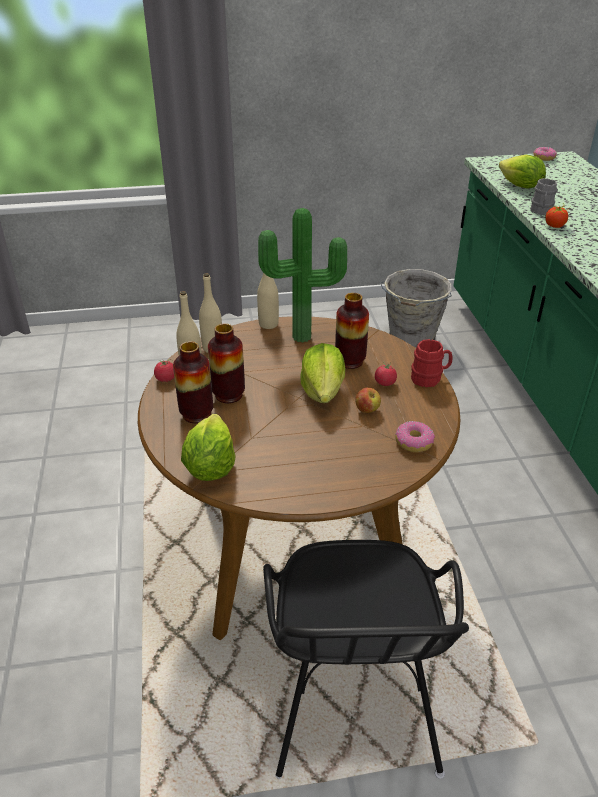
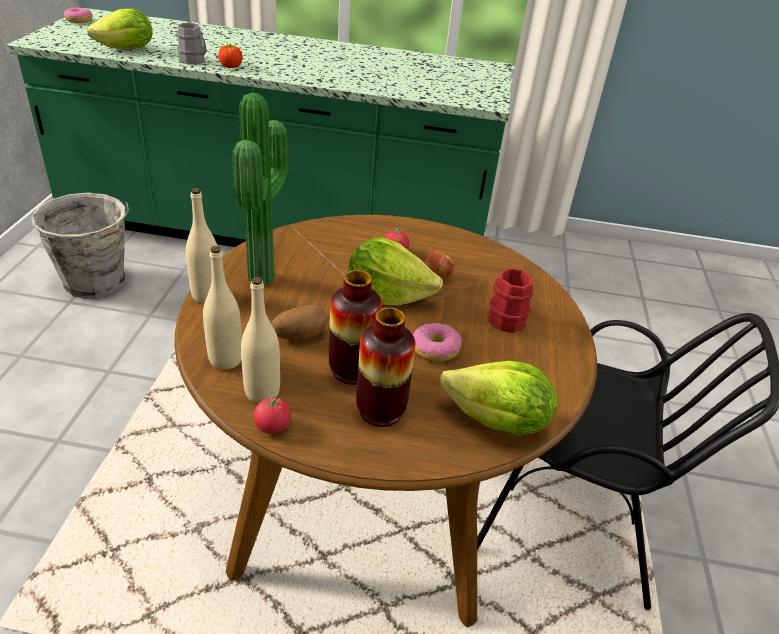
camera: 75 degrees left, 0 degrees up
vase [335,293,369,369] -> none
donut [395,421,435,452] -> donut moved to [413,323,462,362]
red mug [411,339,452,387] -> red mug moved to [488,268,534,333]
none -> potato [272,305,327,340]

